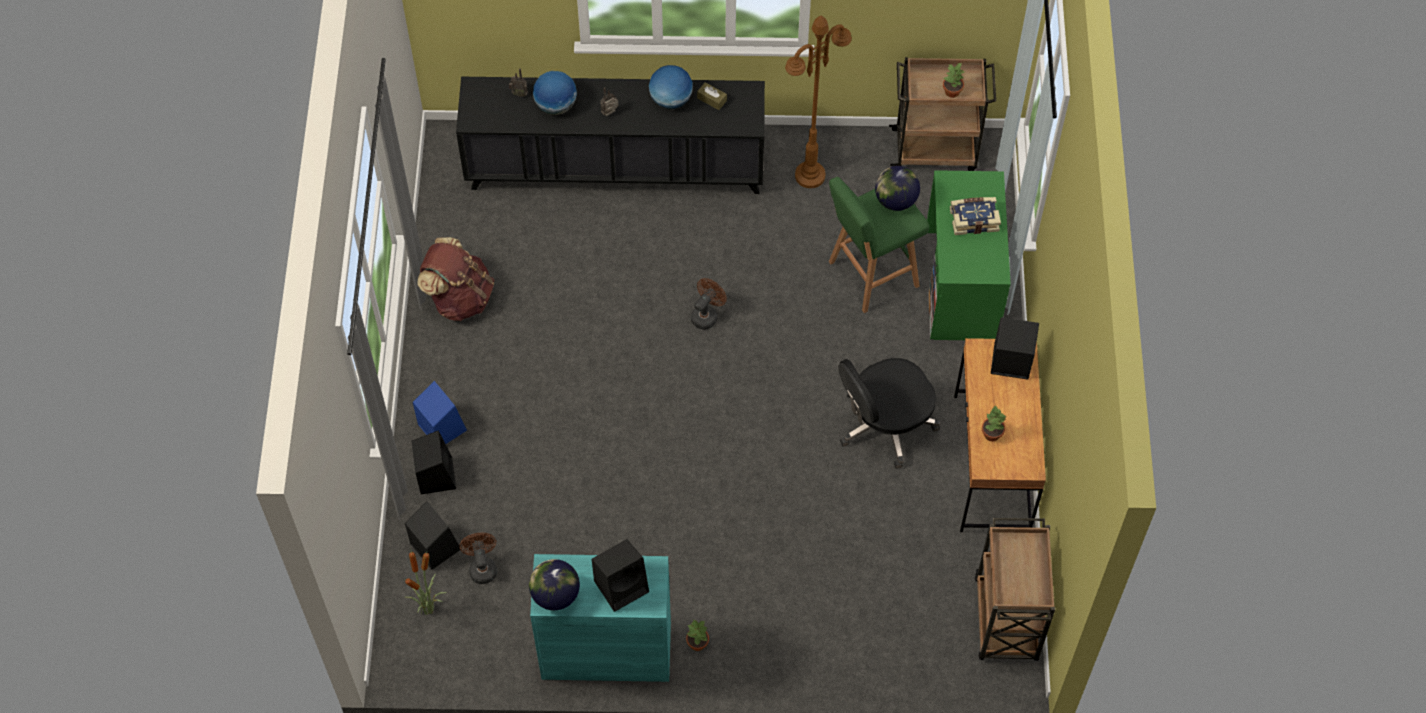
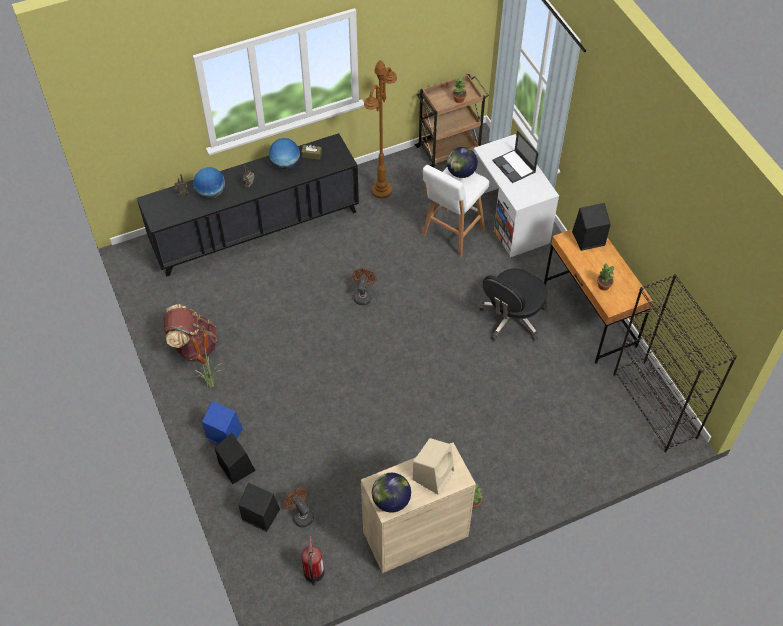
camera: 25 degrees left, 5 degrees down
potted plant [405,551,447,615] -> potted plant moved to [192,333,222,389]
turquoise cabinet [530,554,671,682] -> beige cabinet [361,443,476,573]
black speaker [592,539,649,612] -> beige speaker [413,438,454,495]
green stool [829,177,929,313] -> white stool [422,165,489,257]
green desk [927,170,1011,340] -> white desk [474,134,559,257]
book [950,197,1001,235] -> laptop [493,130,539,183]
brown cart [975,518,1055,661] -> black bookcase [613,274,737,453]
none -> fire extinguisher [301,536,325,585]

